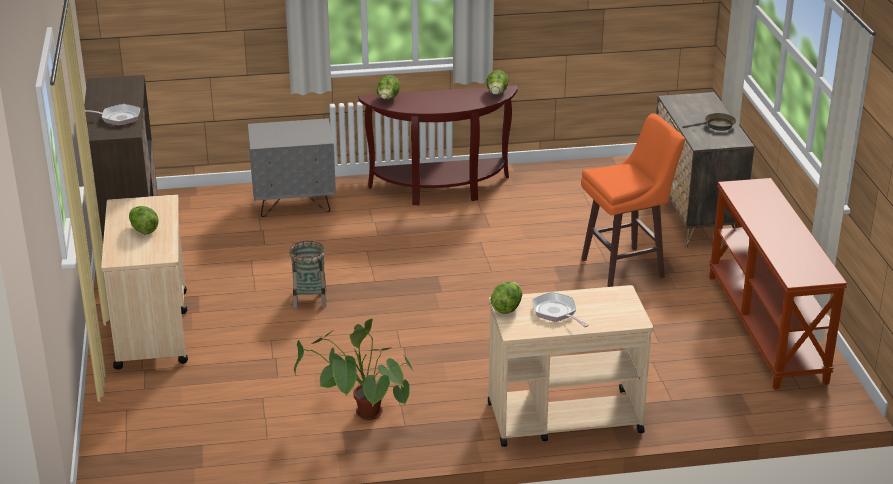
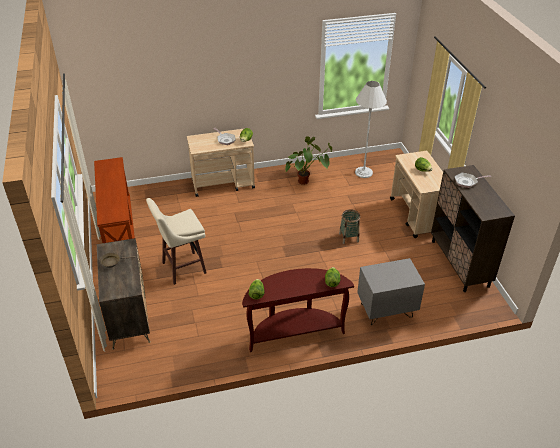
camera: 175 degrees right, 10 degrees up
orange stool [581,113,685,287] -> beige stool [146,198,207,285]
none -> white floor lamp [355,81,387,178]

